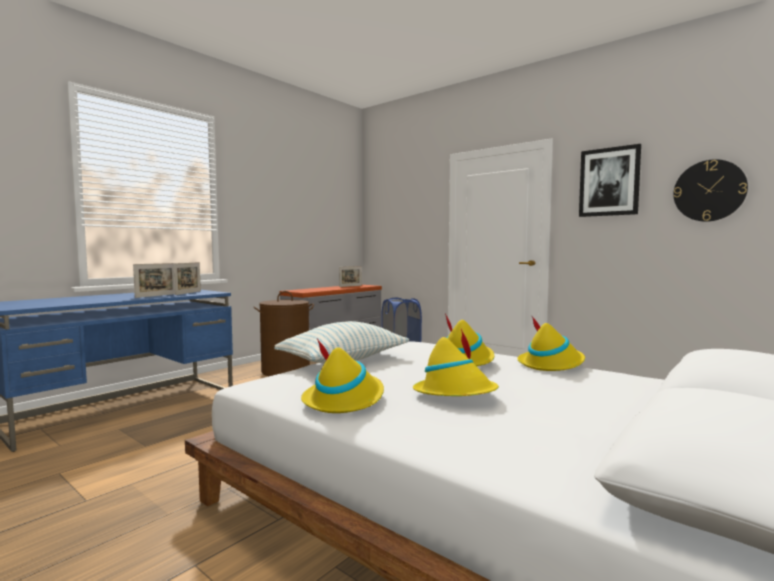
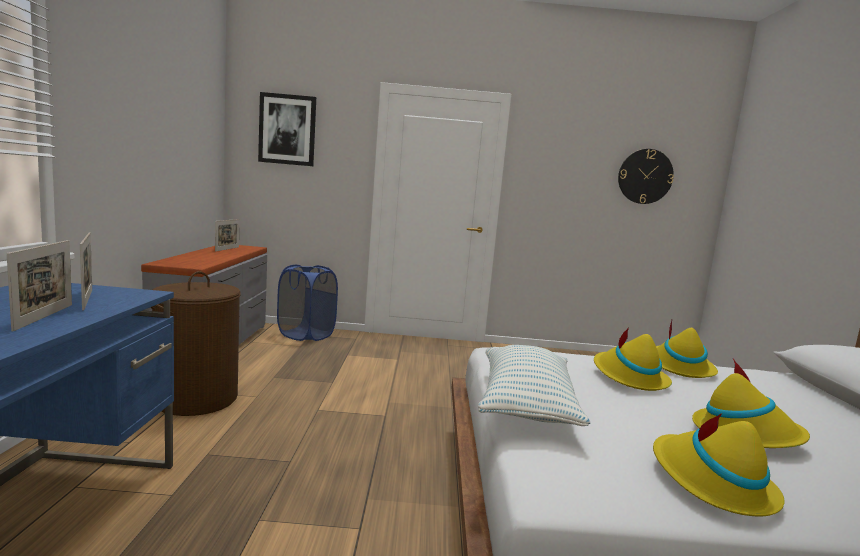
camera: 40 degrees left, 5 degrees up
picture [579,144,641,217] -> picture moved to [258,92,316,166]

